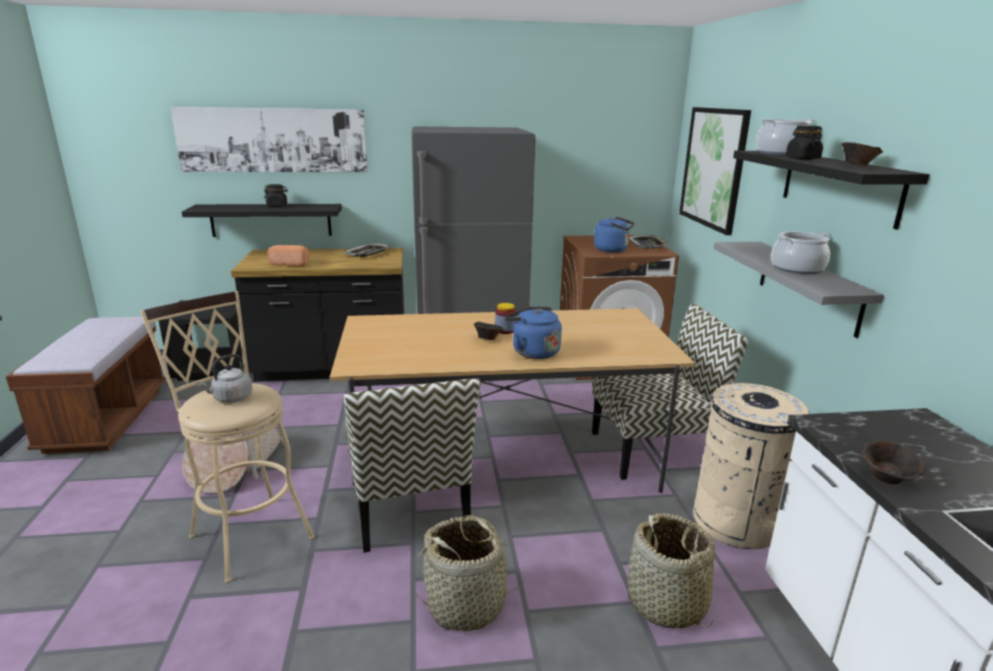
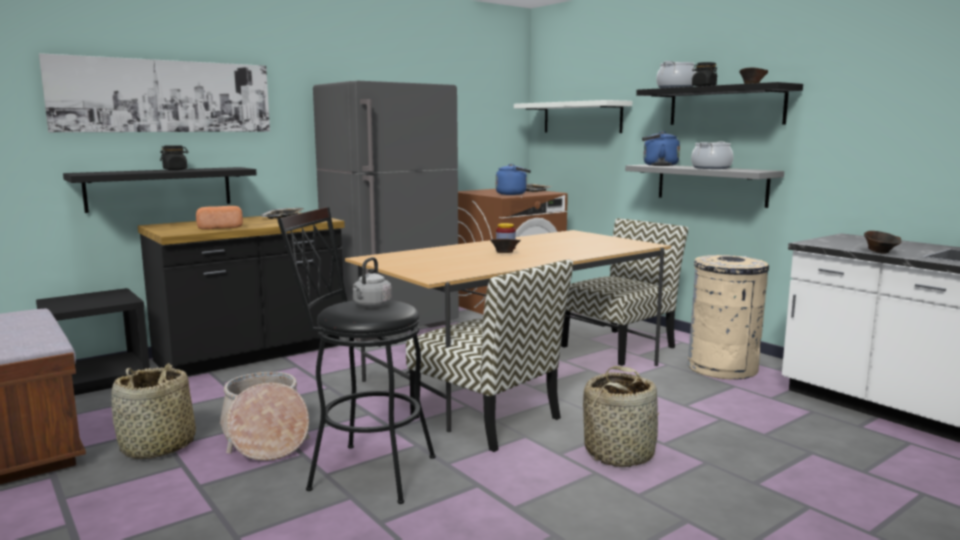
camera: 30 degrees left, 10 degrees down
beige stool [140,291,315,583] -> black stool [277,207,435,504]
blue kettle [504,306,562,359] -> blue kettle moved to [642,131,680,166]
basket [628,513,715,629] -> basket moved to [111,363,196,459]
picture [679,107,751,235] -> white shelf [514,100,632,133]

